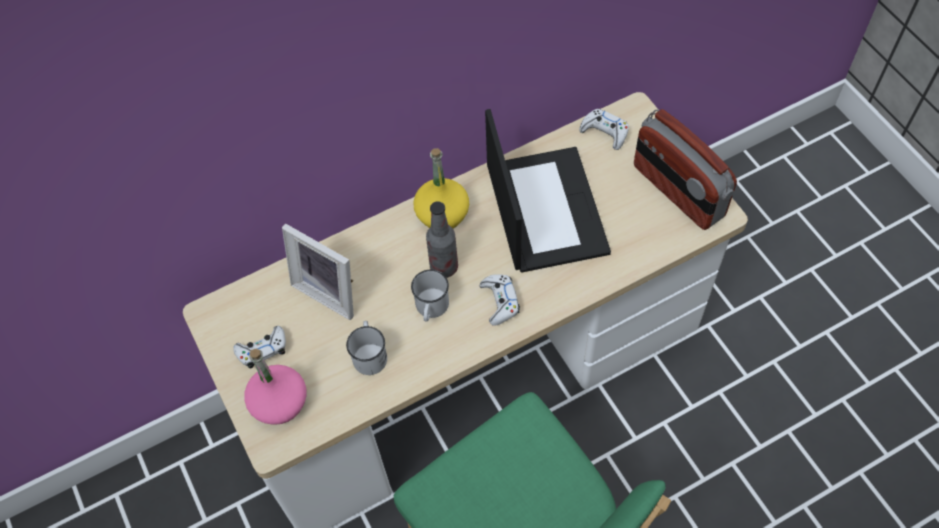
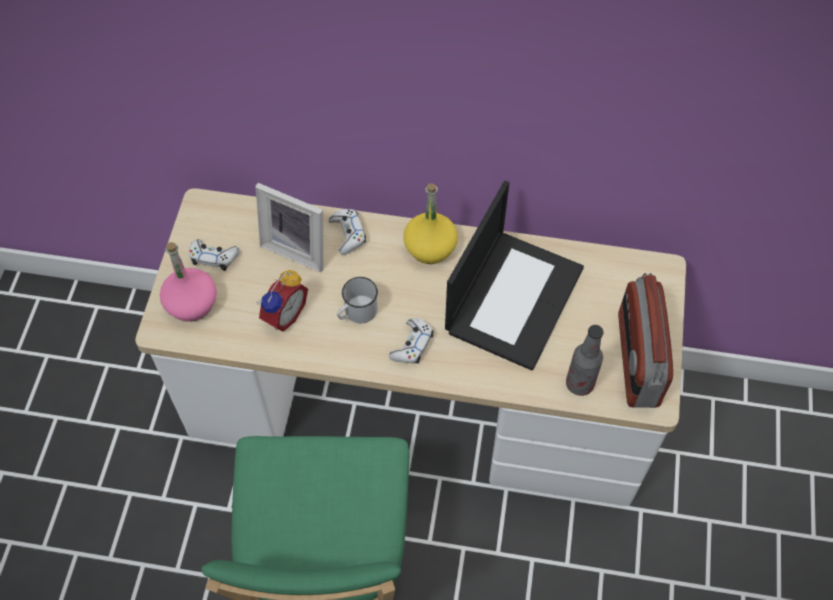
camera: 35 degrees right, 0 degrees up
picture frame [282,223,354,320] -> picture frame turned 45 degrees counterclockwise [255,183,323,272]
white mug [346,321,387,375] -> alarm clock [257,270,308,332]
bottle [426,201,458,278] -> bottle moved to [566,325,604,396]
white game controller [579,109,629,150] -> white game controller moved to [329,209,366,255]

